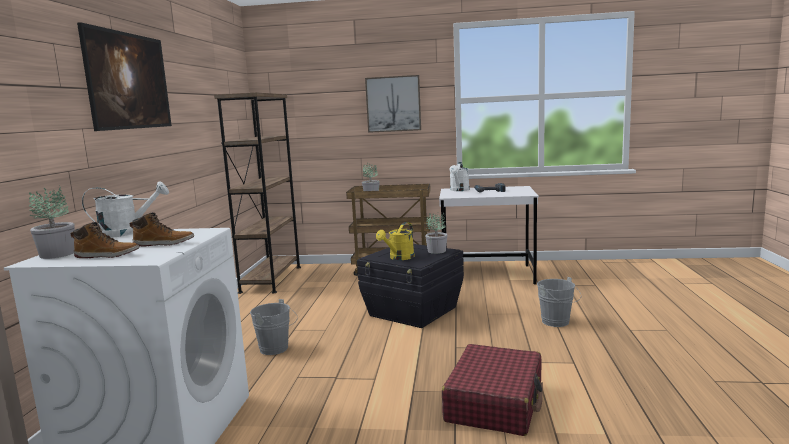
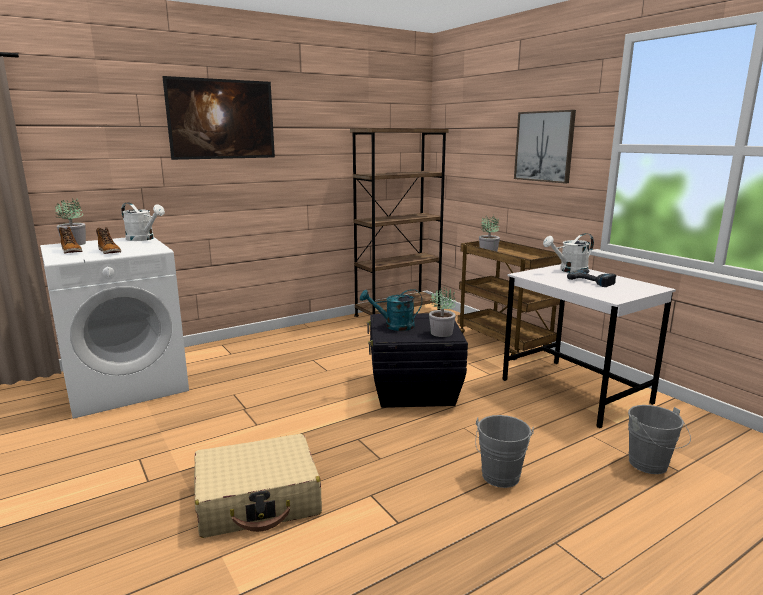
camera: 50 degrees right, 5 degrees up
grey bucket [250,299,298,355] -> grey bucket moved to [628,405,691,474]
yellow watering can [376,222,415,260] -> turquoise watering can [360,289,422,331]
red suitcase [442,344,543,436] -> beige suitcase [194,434,322,538]

